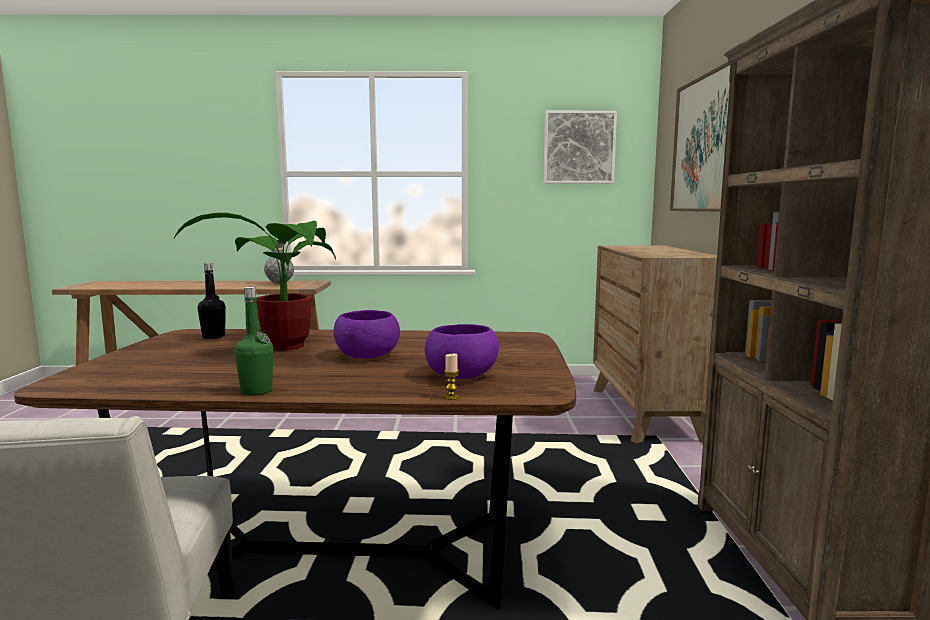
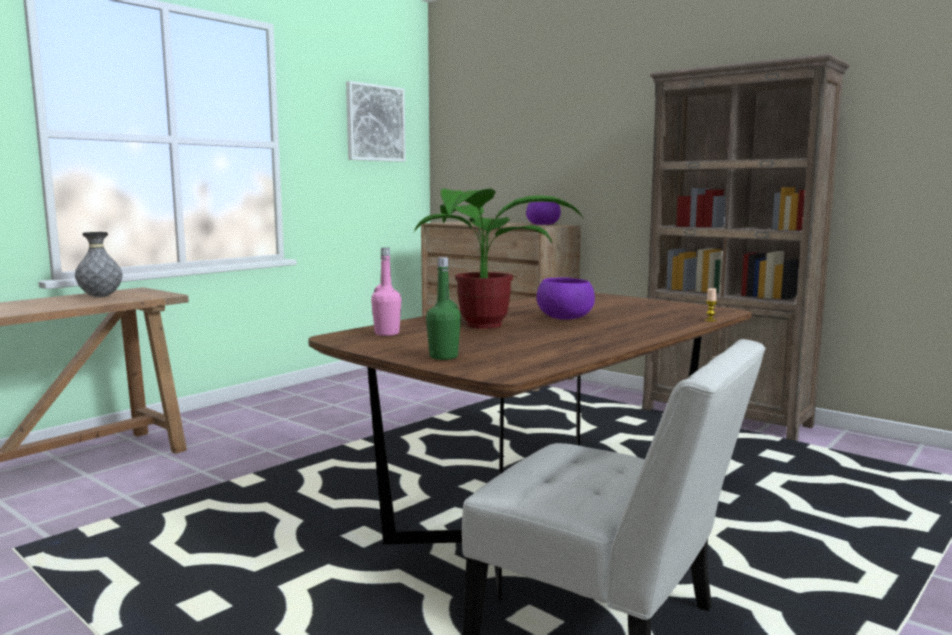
camera: 50 degrees left, 0 degrees up
black bottle [198,263,226,339] -> pink bottle [371,247,401,336]
green bottle [234,287,273,396] -> green bottle moved to [426,257,461,360]
purple bowl [425,324,499,379] -> purple bowl moved to [526,202,561,225]
picture [670,62,730,212] -> none

